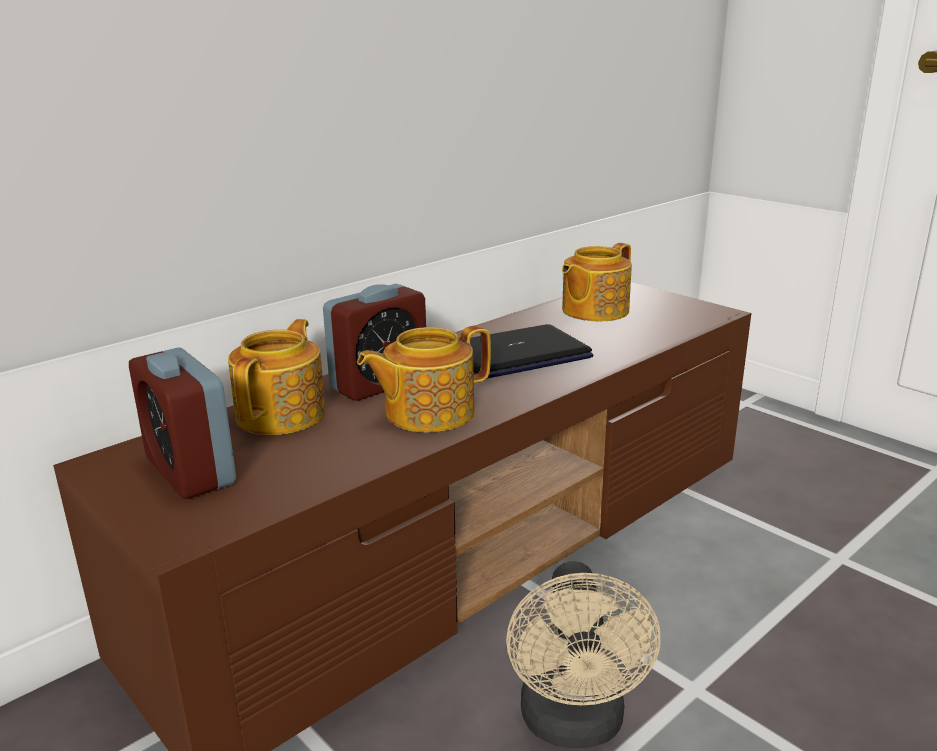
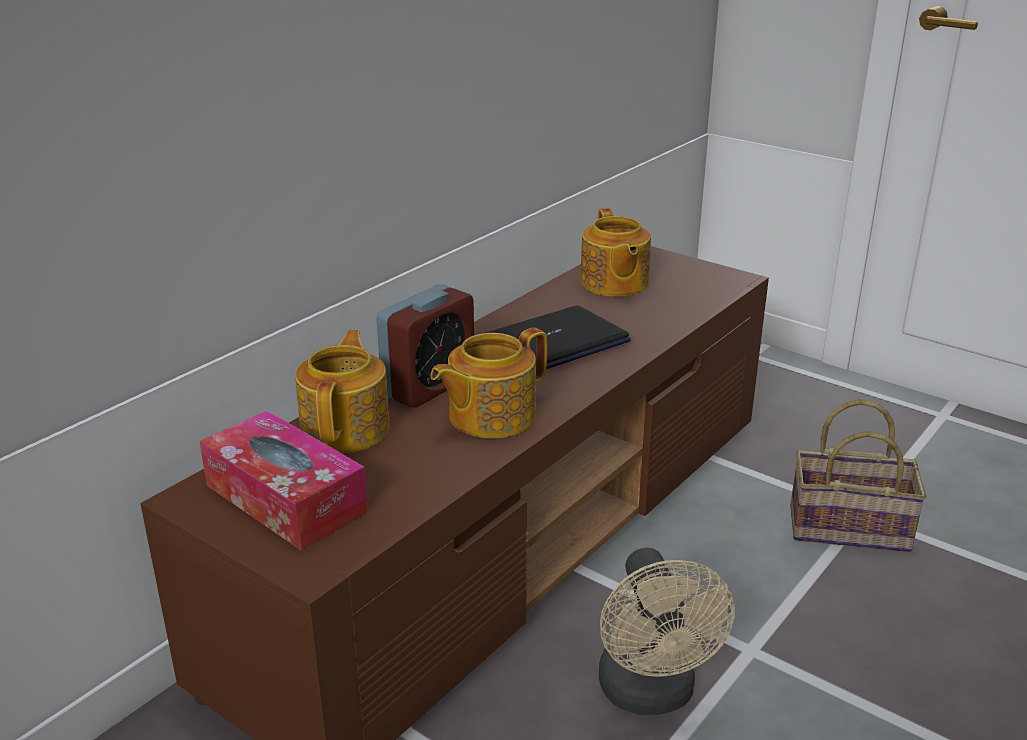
camera: 10 degrees left, 5 degrees up
alarm clock [129,347,236,499] -> tissue box [199,411,368,550]
teapot [562,243,632,321] -> teapot turned 45 degrees counterclockwise [580,208,651,296]
none -> basket [790,399,926,552]

